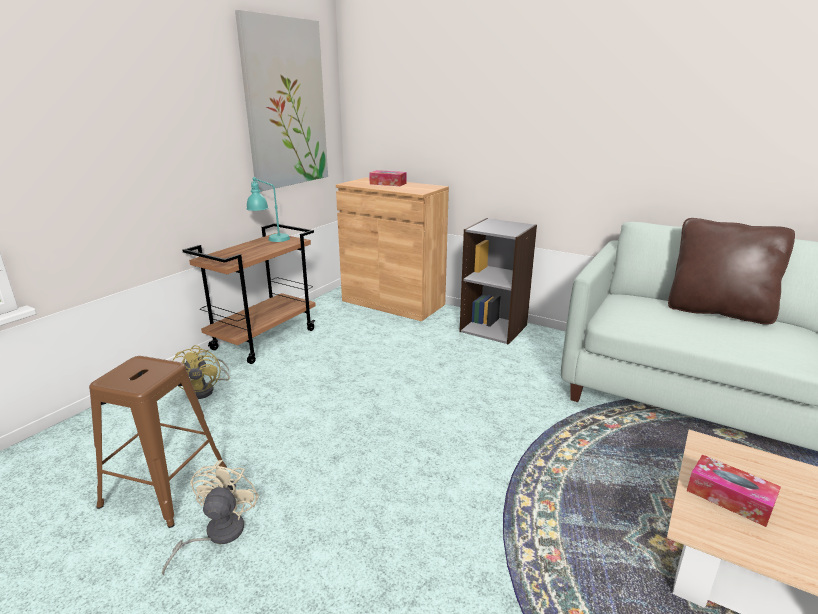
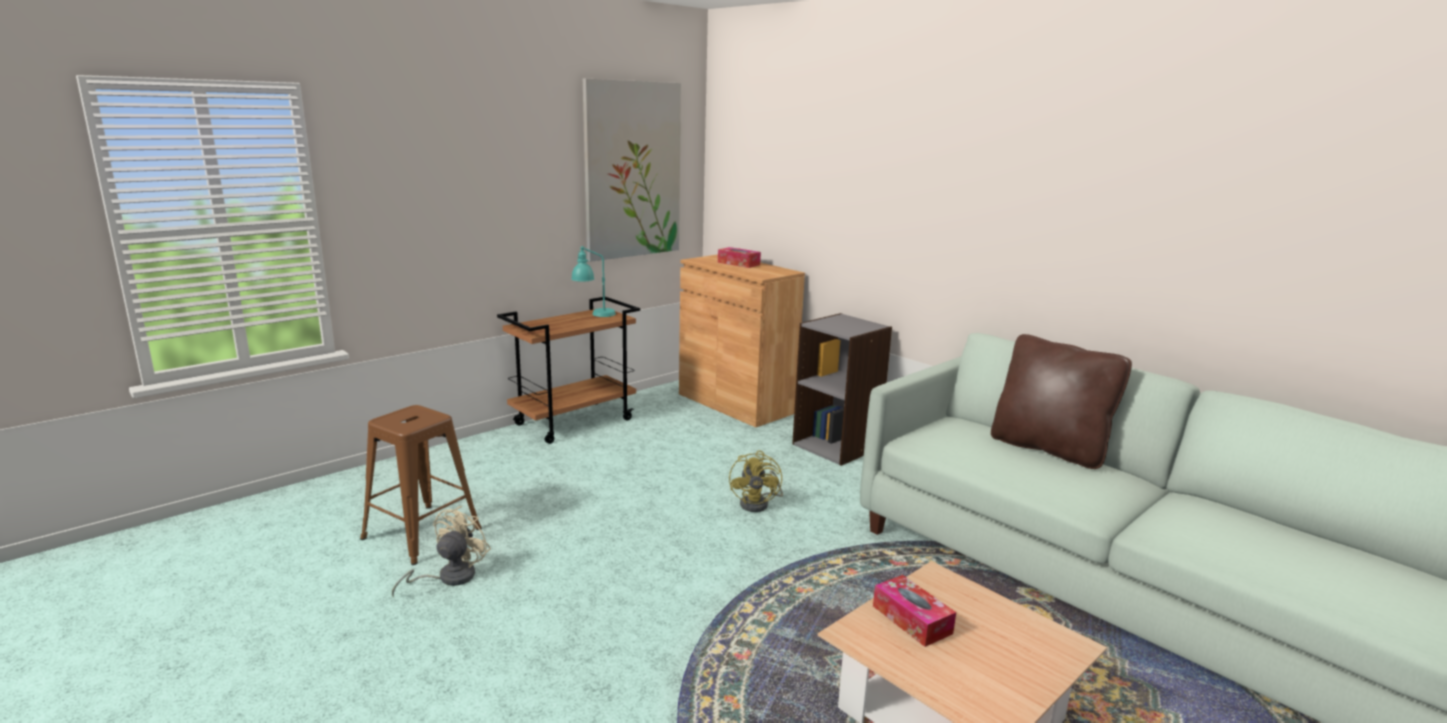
camera: 15 degrees right, 5 degrees down
yellow fan [172,345,230,399] -> yellow fan moved to [729,450,783,512]

